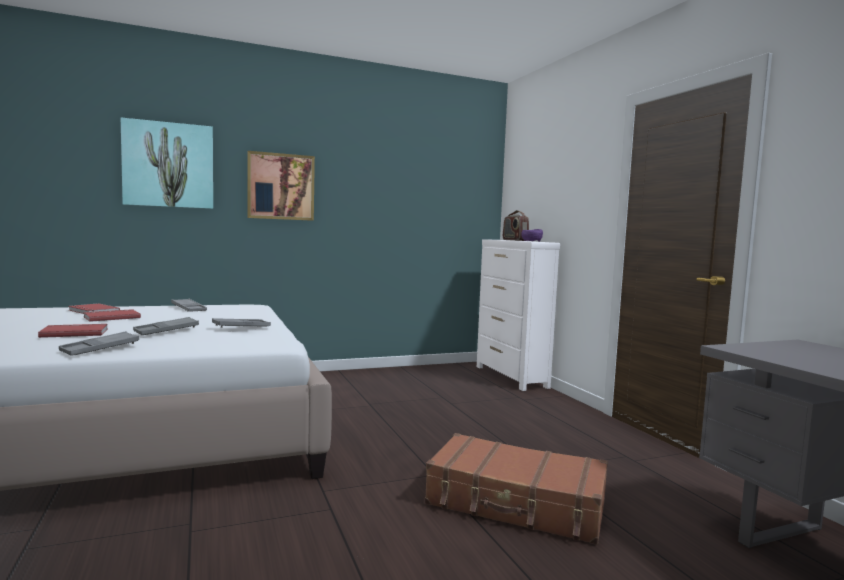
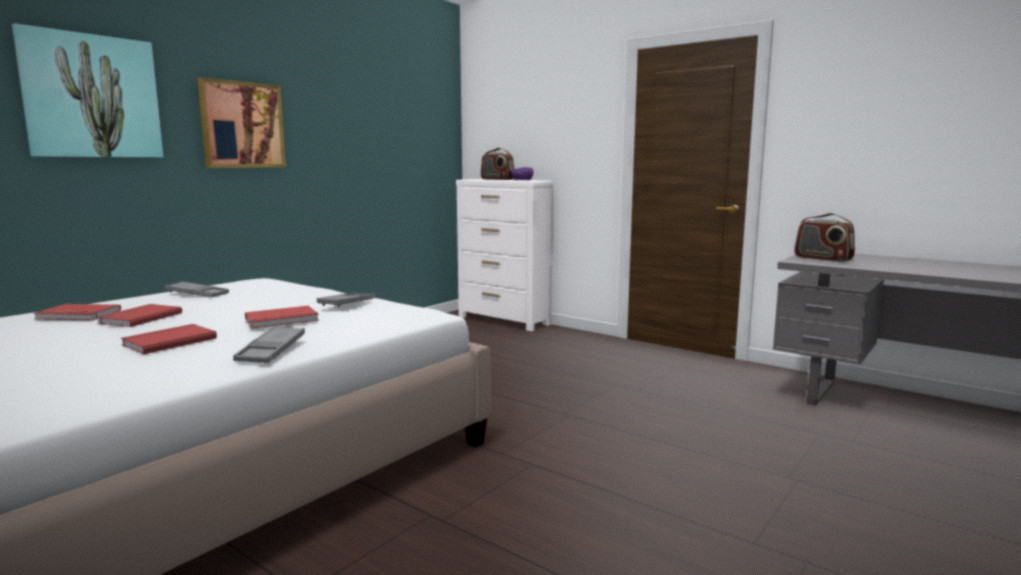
camera: 30 degrees left, 5 degrees up
grey tray [133,317,199,335] -> red book [245,306,319,329]
brown suitcase [425,433,608,545] -> none
none -> radio [794,213,855,262]

